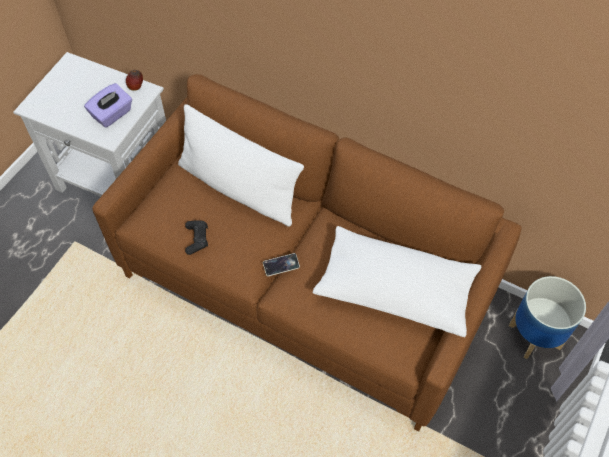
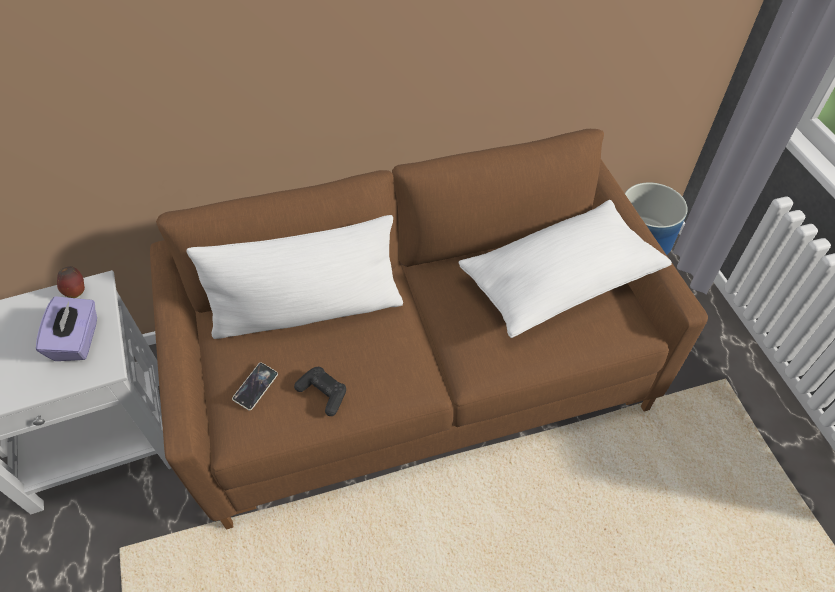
camera: 45 degrees left, 5 degrees down
phone [263,253,300,276] -> phone moved to [232,362,278,411]

